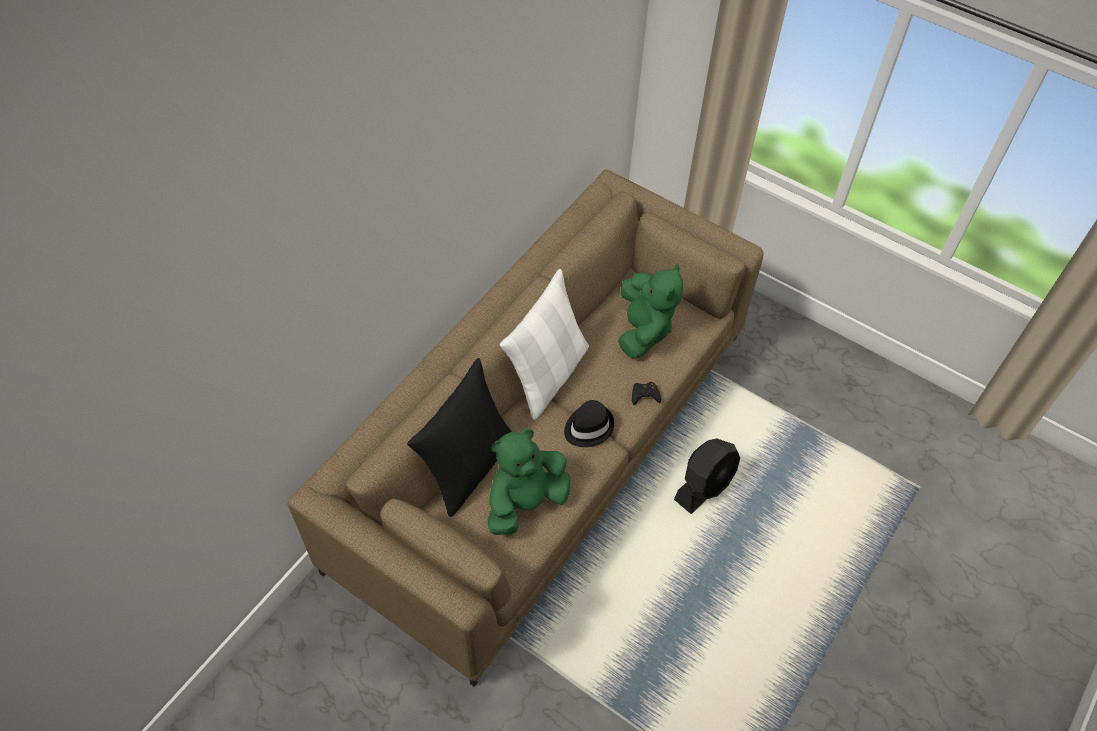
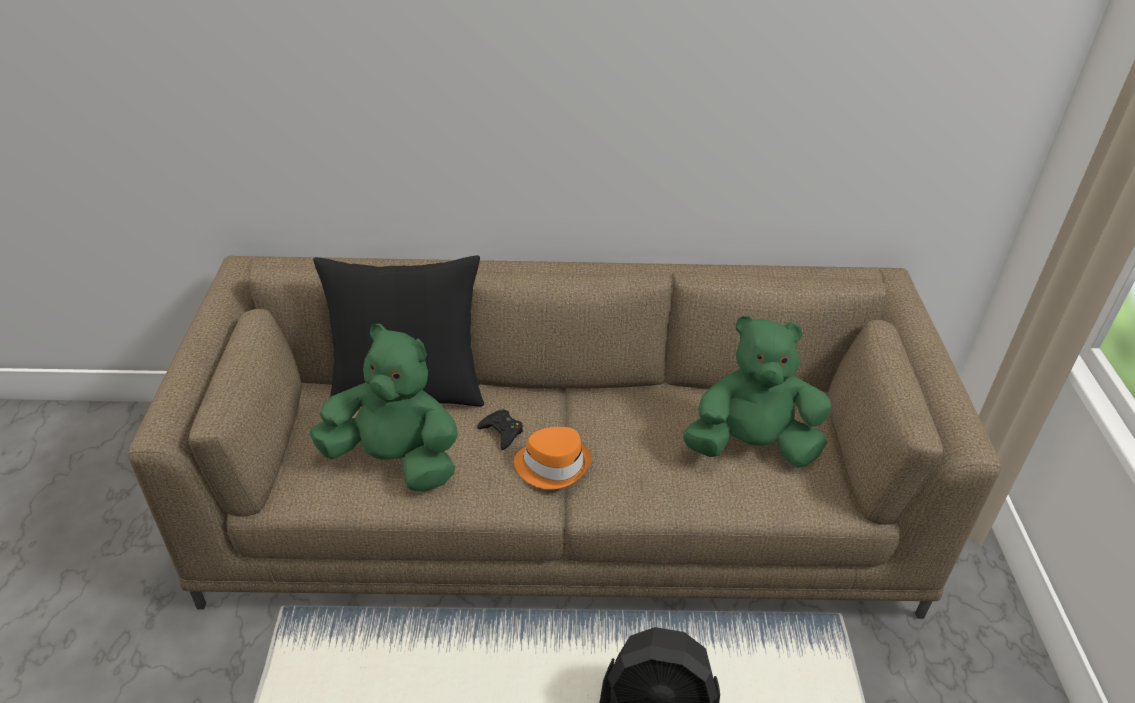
camera: 55 degrees right, 15 degrees down
white pillow [500,269,589,420] -> none
black hat [564,400,614,447] -> orange hat [514,427,591,489]
green plush toy [618,263,683,358] -> green plush toy turned 150 degrees counterclockwise [683,315,831,468]
black game controller [632,382,661,405] -> black game controller moved to [477,409,523,450]

